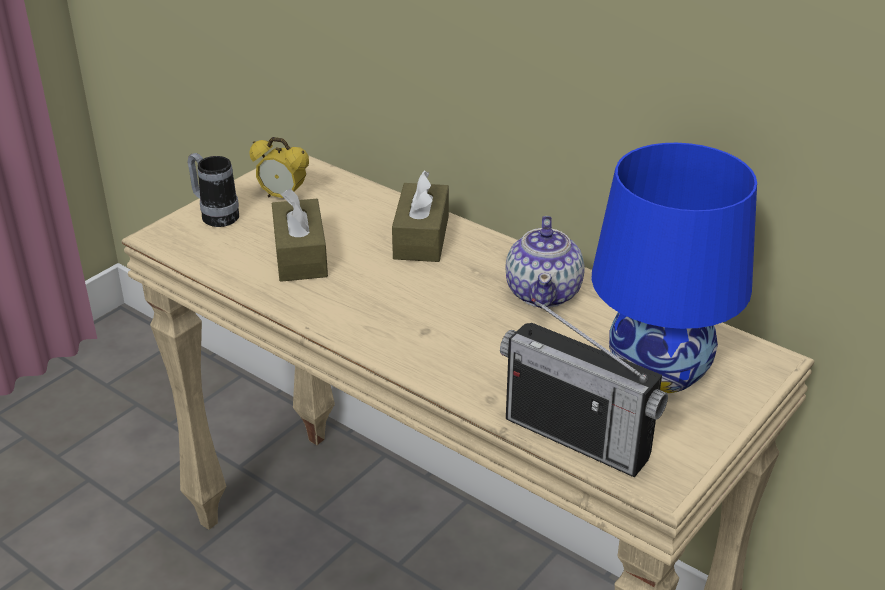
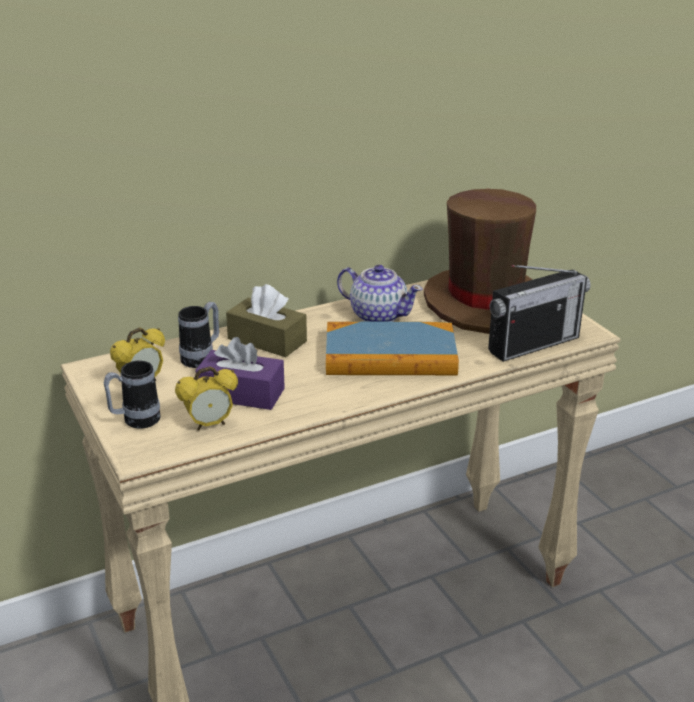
camera: 65 degrees left, 5 degrees down
brown tissue box [272,189,328,282] -> purple tissue box [195,337,285,410]
blue table lamp [591,143,757,393] -> brown hat [424,189,536,334]
none -> alarm clock [175,367,238,431]
none -> mug [178,302,219,368]
none -> book [326,321,459,375]

